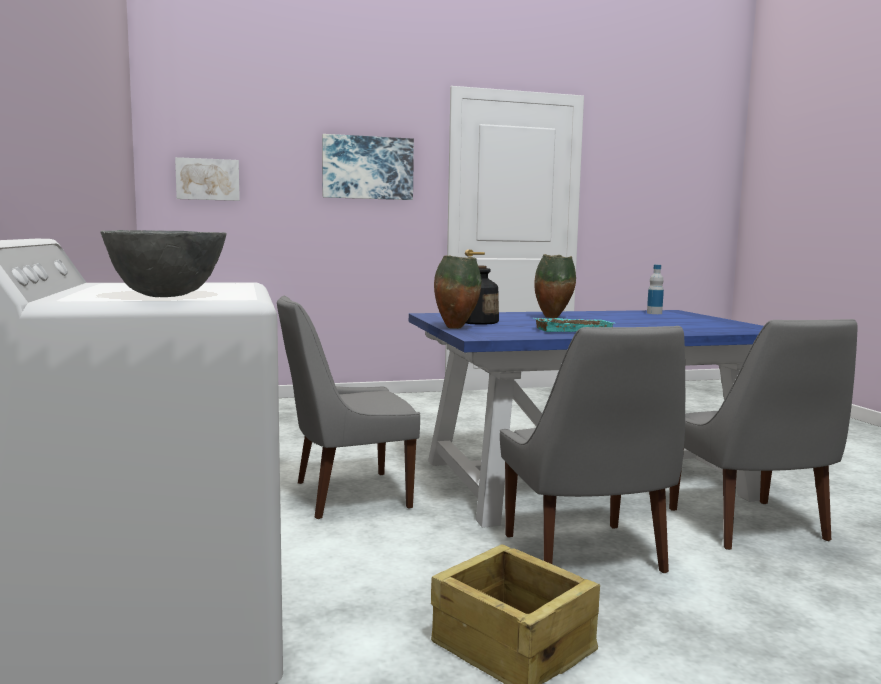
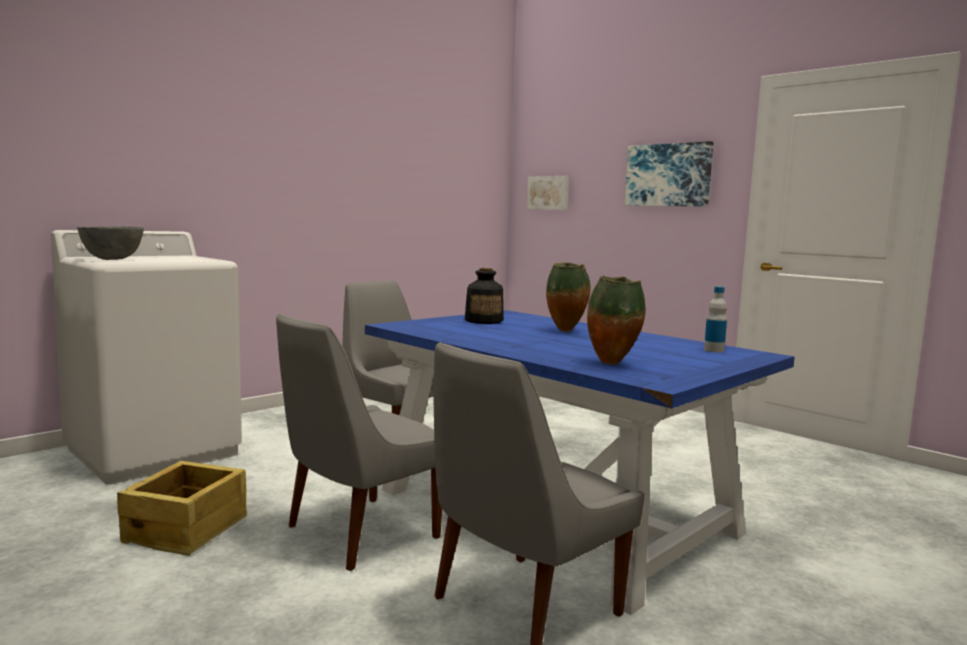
camera: 60 degrees right, 0 degrees up
vase [434,255,481,329] -> vase moved to [587,276,646,365]
turquoise tray [534,318,614,332] -> none

